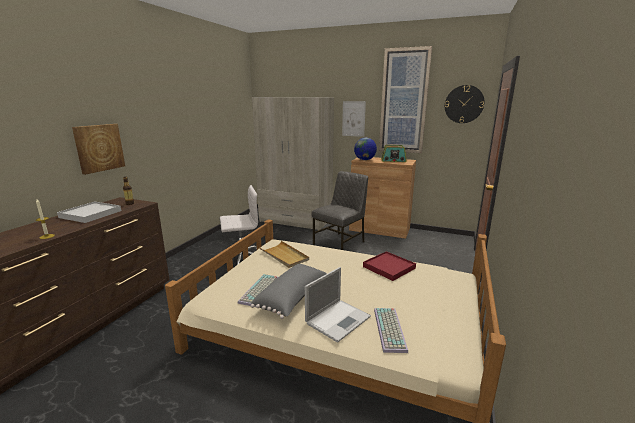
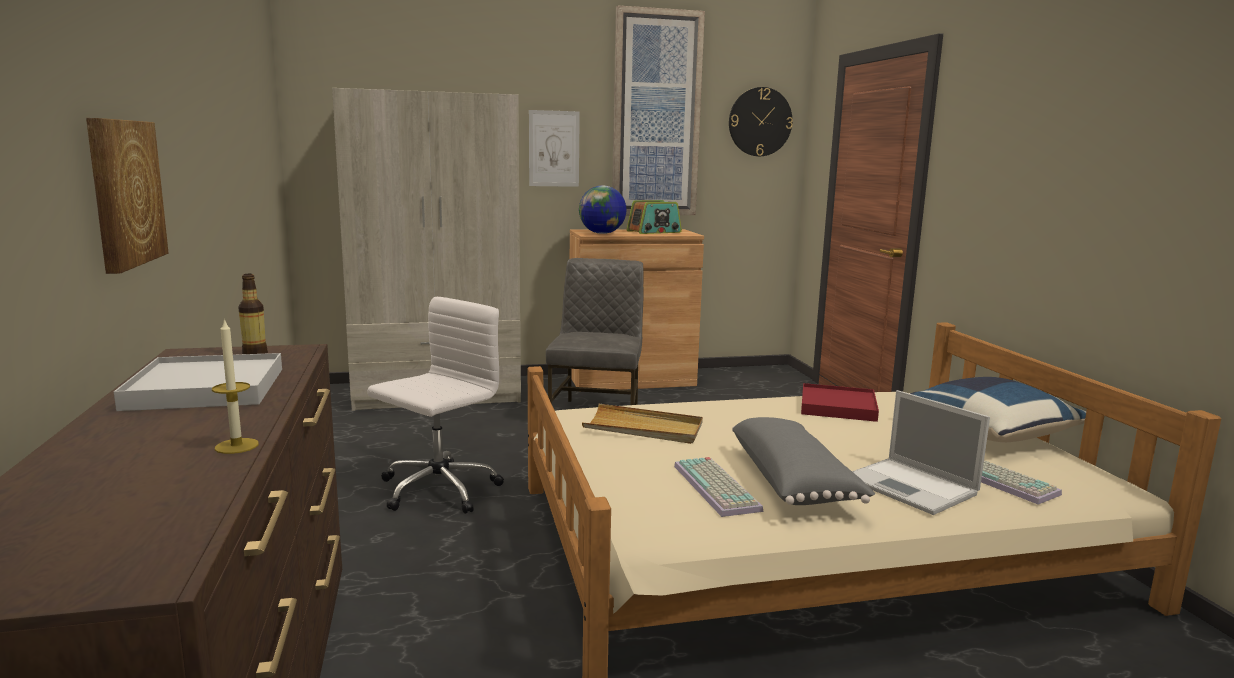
camera: 35 degrees left, 5 degrees down
laptop [305,267,371,343] -> laptop turned 135 degrees clockwise [852,390,990,515]
none -> blue pillow [910,377,1086,442]

